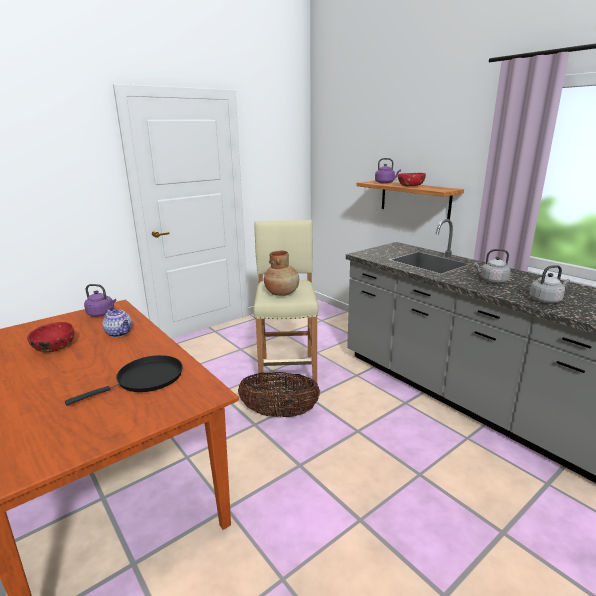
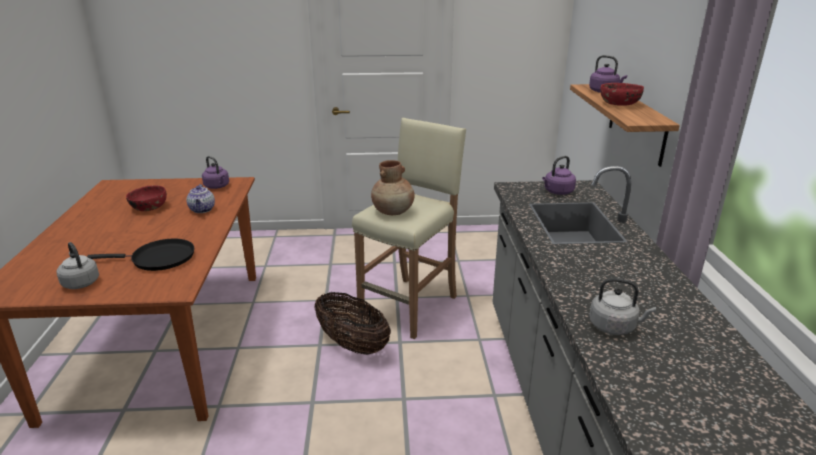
camera: 35 degrees right, 5 degrees up
grey kettle [474,249,511,283] -> grey kettle moved to [57,242,99,289]
none -> purple kettle [542,156,576,195]

